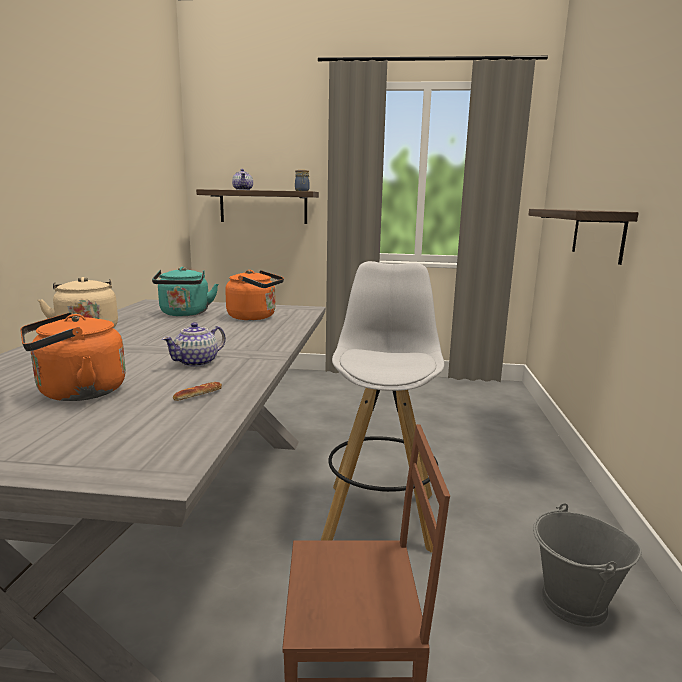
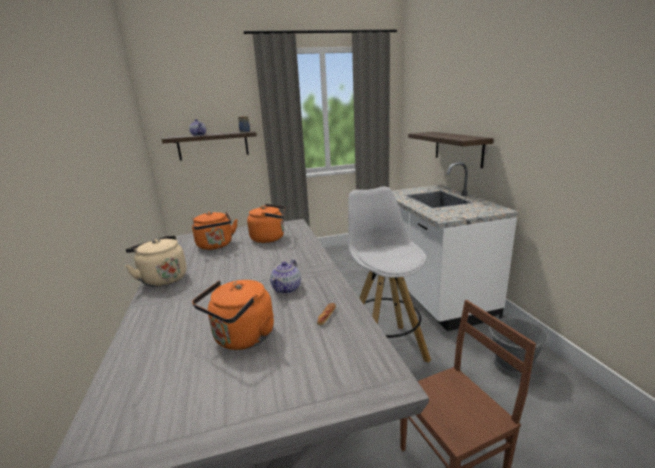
camera: 20 degrees left, 5 degrees up
turquoise kettle [152,267,218,316] -> orange kettle [192,211,238,250]
none -> white counter [392,162,519,331]

